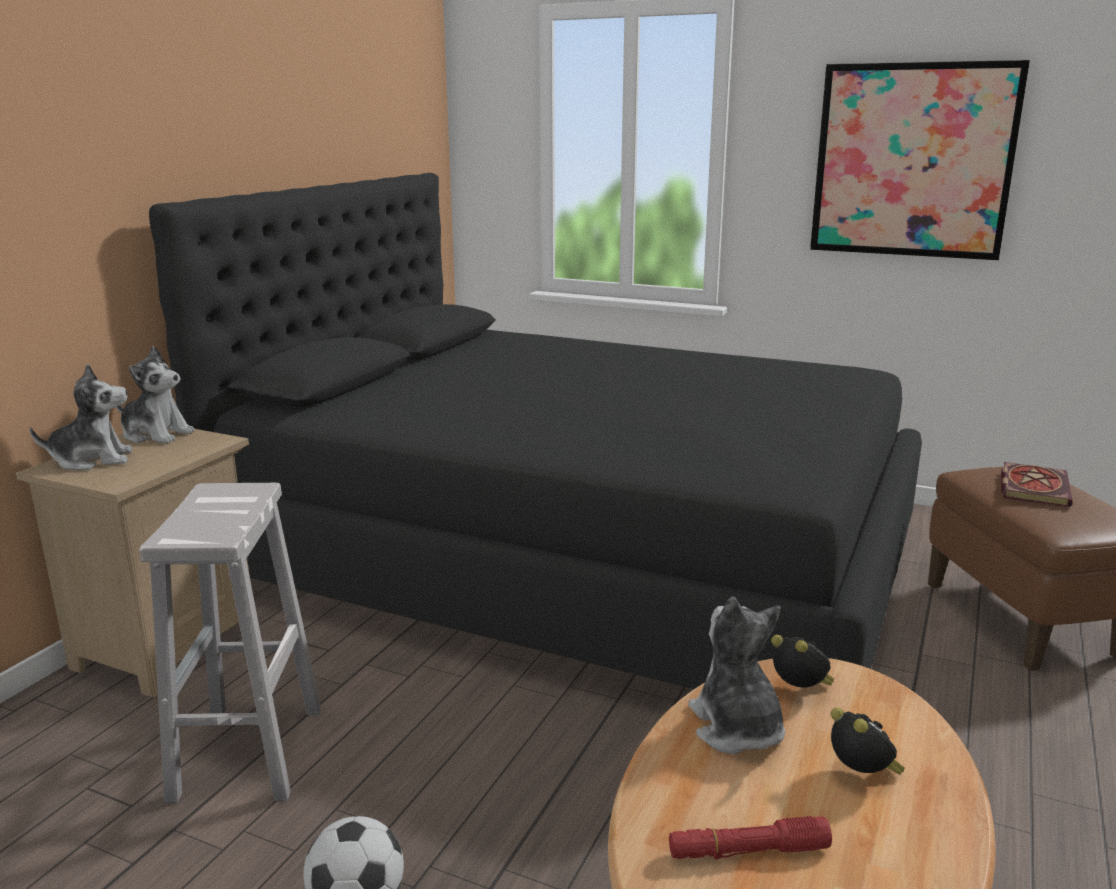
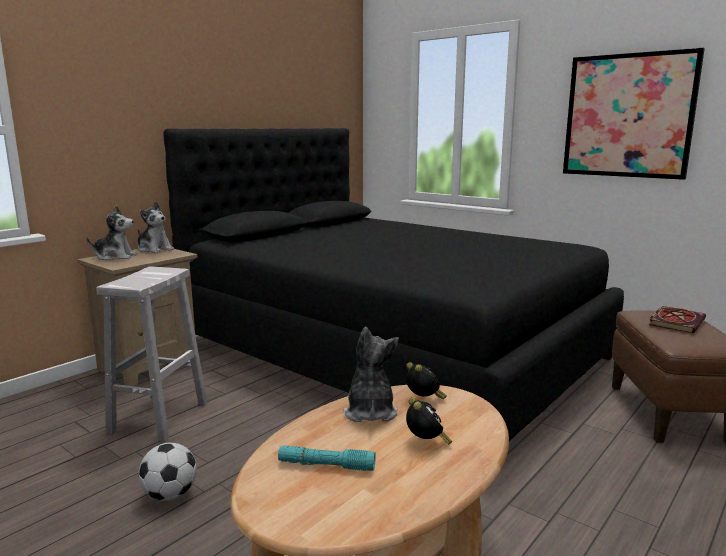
camera: 15 degrees right, 5 degrees down
red flashlight [669,816,832,860] -> turquoise flashlight [278,446,376,471]

